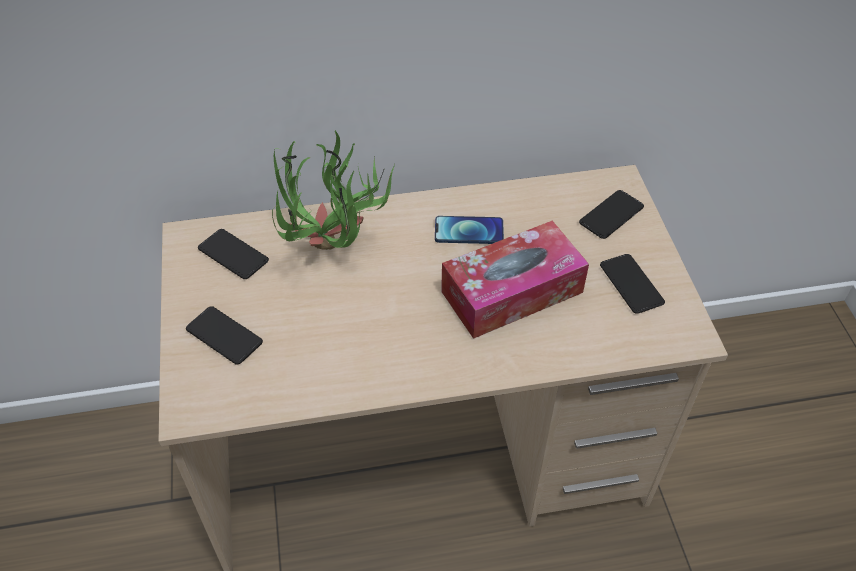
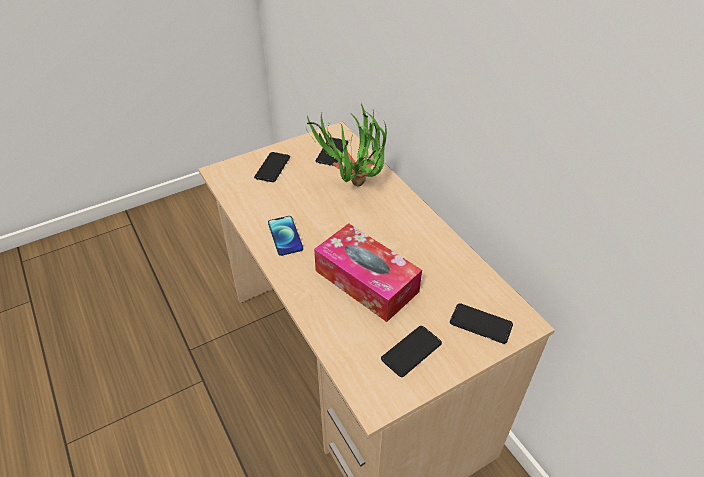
camera: 70 degrees right, 5 degrees down
phone [435,216,504,244] -> phone moved to [268,216,303,256]

